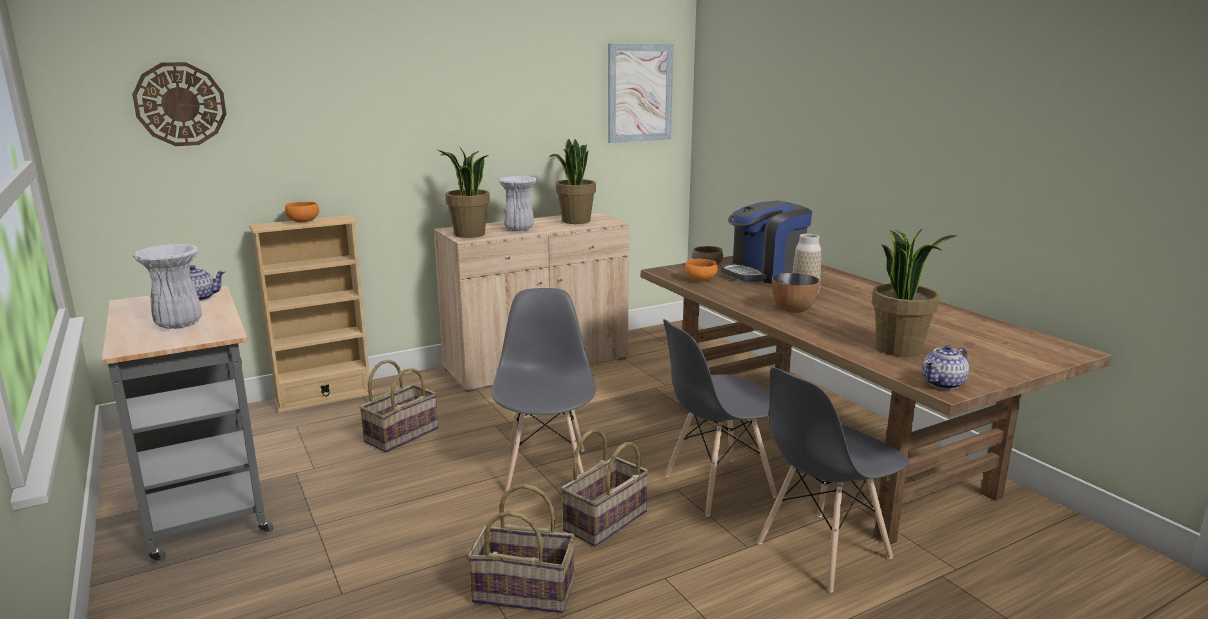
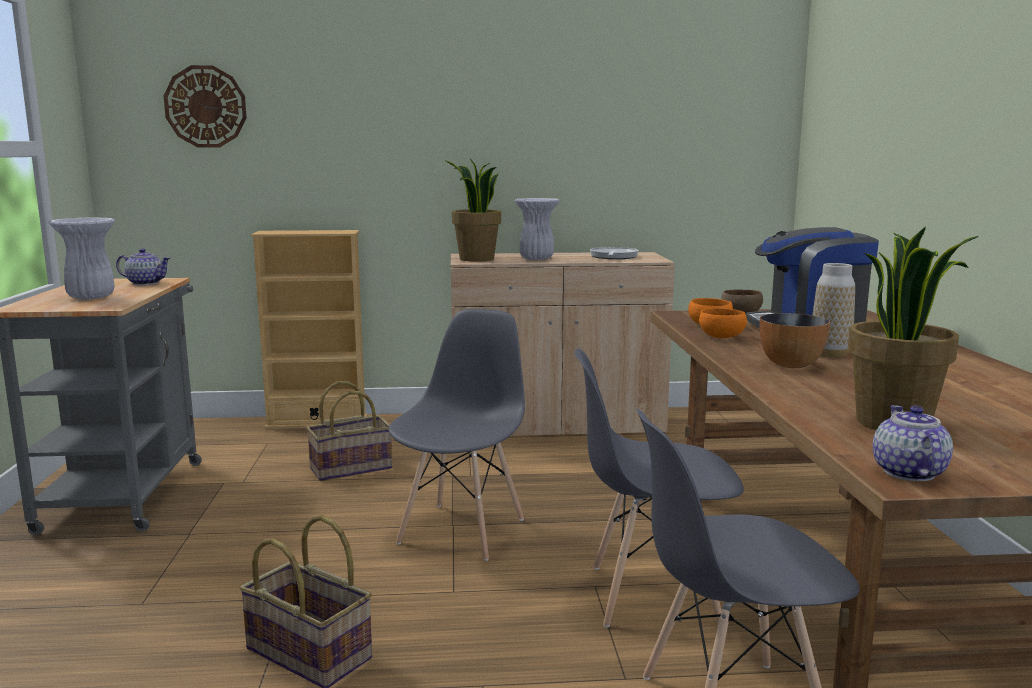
camera: 25 degrees right, 5 degrees down
orange bowl [285,202,319,223] -> orange bowl moved to [699,308,747,338]
potted plant [549,139,596,224] -> frying pan [590,247,639,259]
basket [561,429,649,547] -> none
picture [608,44,674,143] -> none
teapot [922,345,969,390] -> teapot turned 105 degrees clockwise [873,405,953,481]

